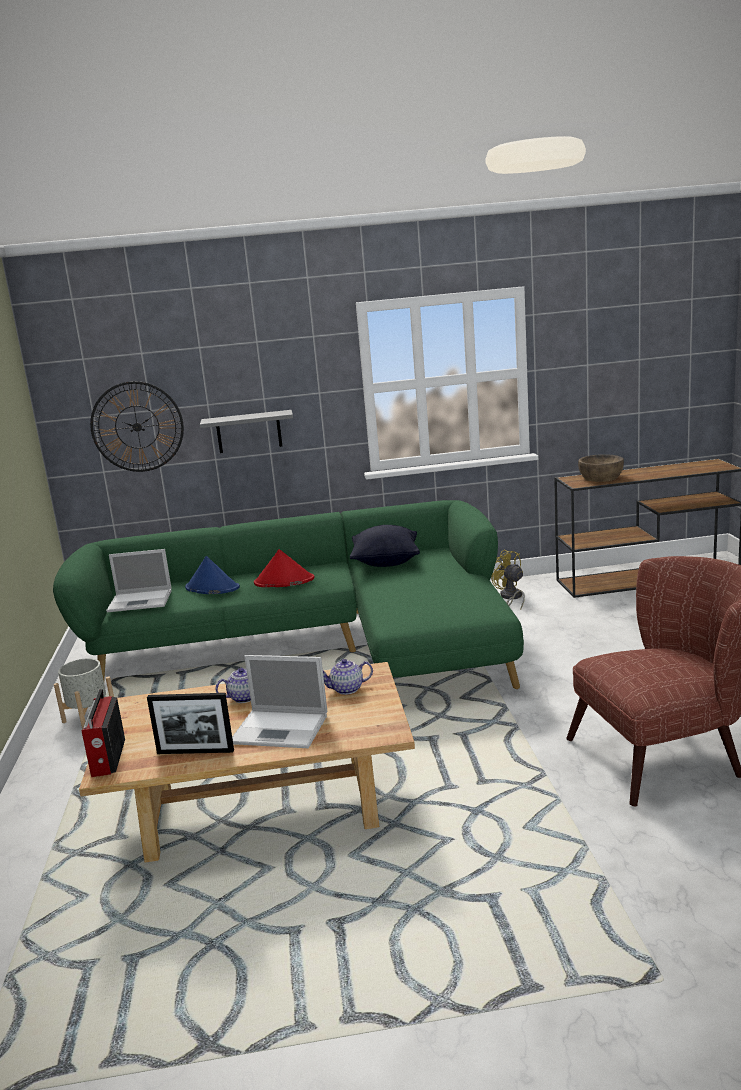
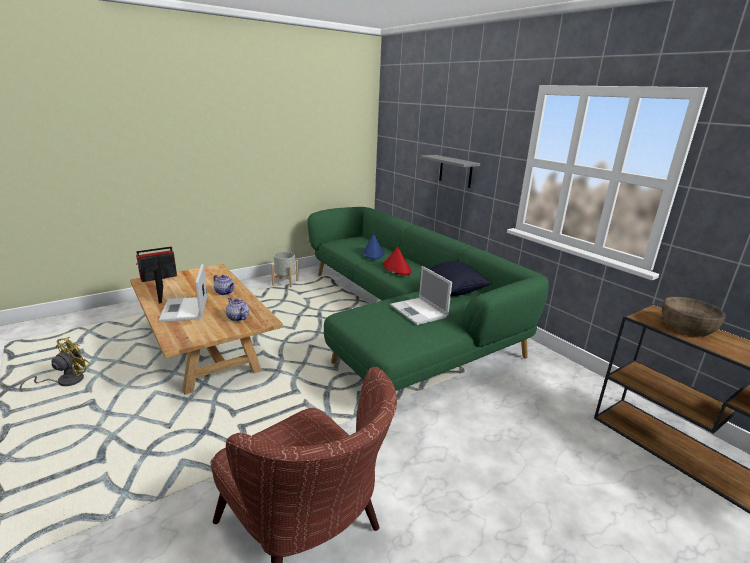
camera: 60 degrees right, 5 degrees up
wall clock [90,381,184,472] -> none
laptop [106,549,171,612] -> laptop moved to [390,266,452,325]
yellow fan [491,550,525,610] -> yellow fan moved to [20,337,90,392]

